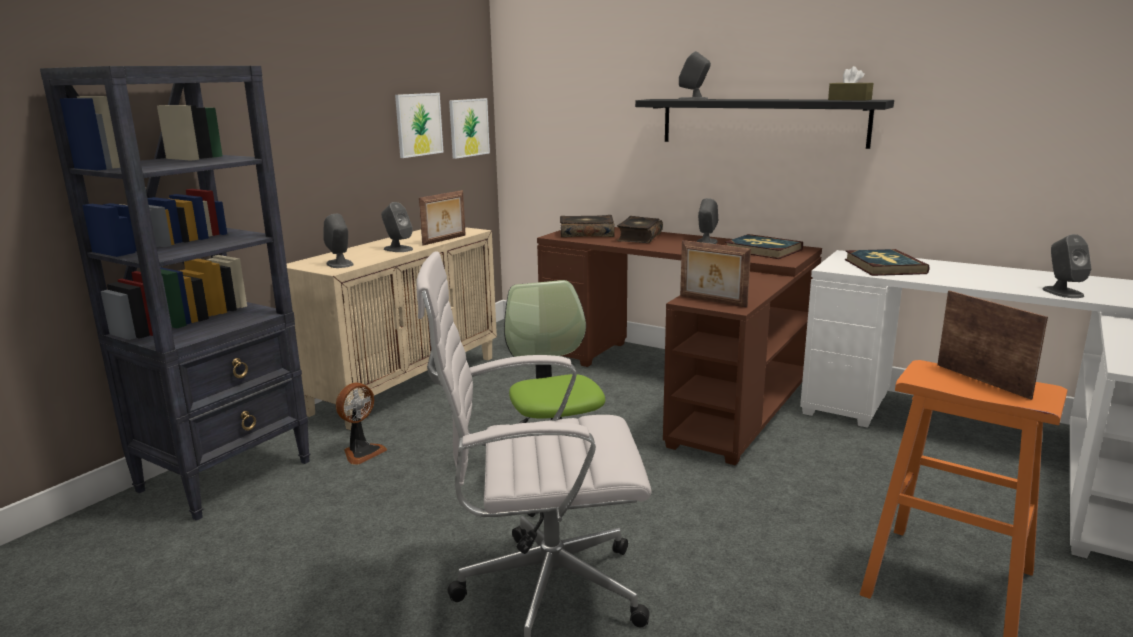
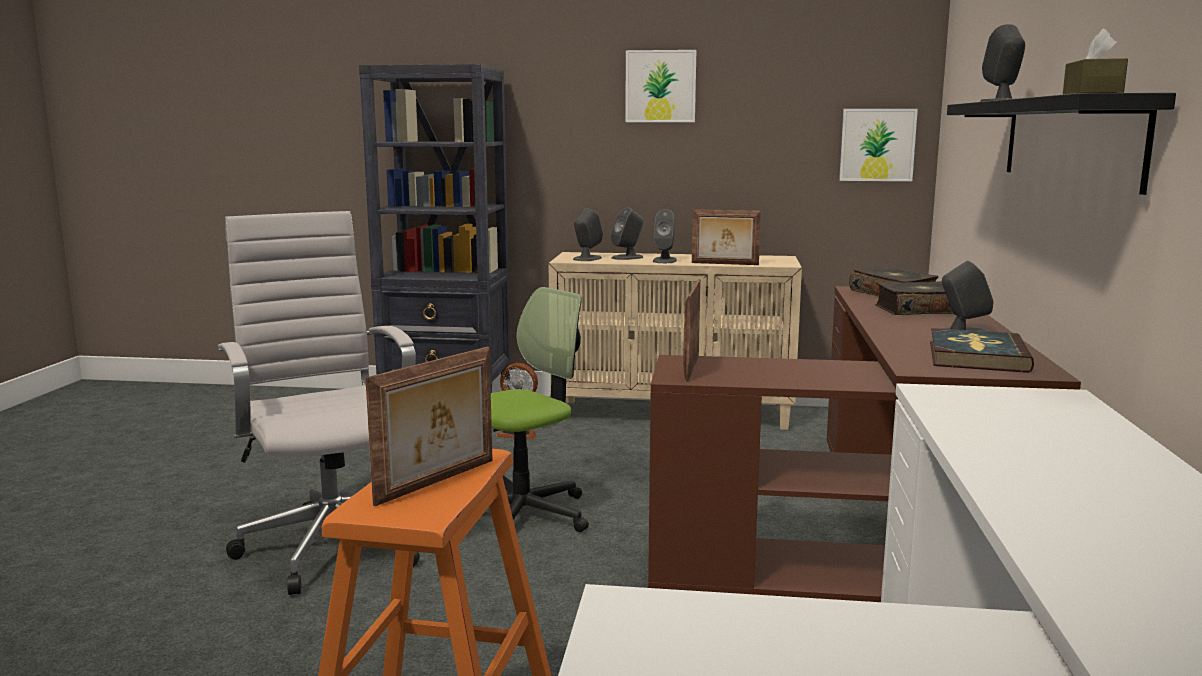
camera: 65 degrees right, 5 degrees down
picture [395,93,444,158] -> picture moved to [625,50,696,122]
book [845,249,930,276] -> none
grey speaker [1043,234,1091,298] -> grey speaker moved to [611,208,644,260]

